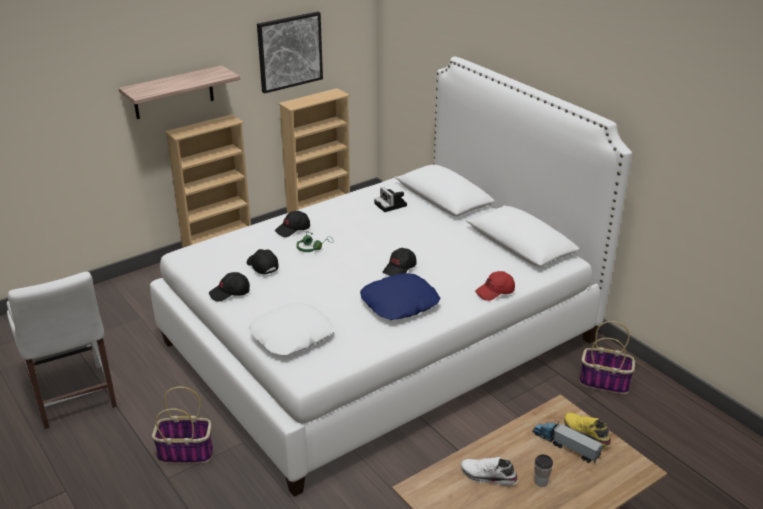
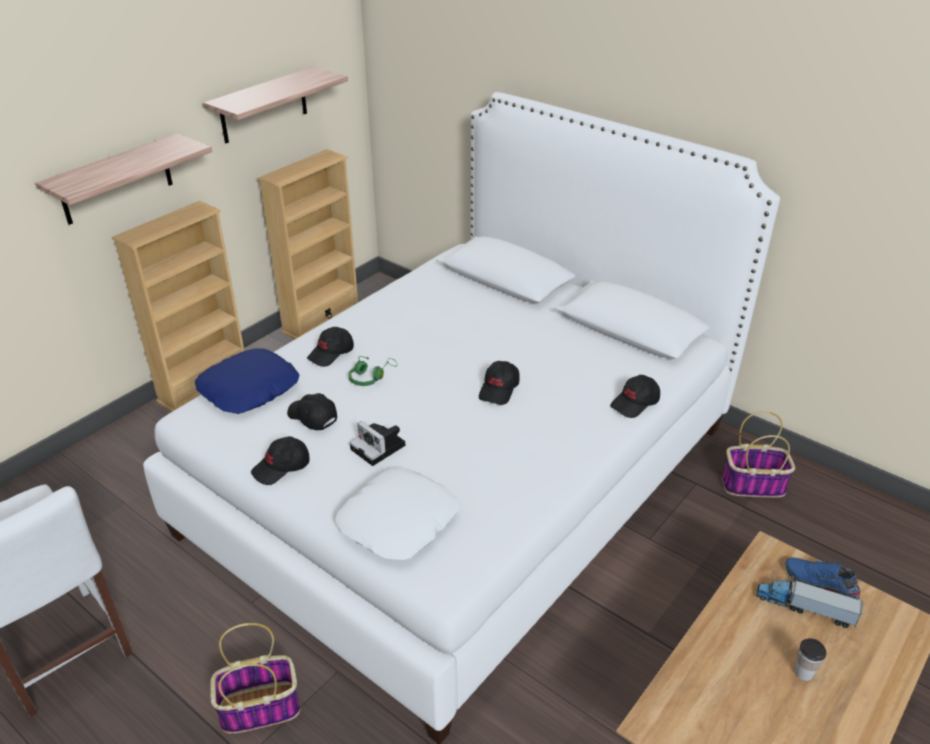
camera: 15 degrees left, 5 degrees up
picture [257,12,323,94] -> shelf [203,67,348,143]
blue pillow [360,273,440,320] -> blue pillow moved to [195,349,300,414]
camera [374,187,407,212] -> camera moved to [350,421,405,466]
white shoe [461,457,518,486] -> none
red cap [475,271,515,301] -> black cap [610,375,660,418]
yellow shoe [564,413,611,447] -> blue shoe [785,558,860,600]

